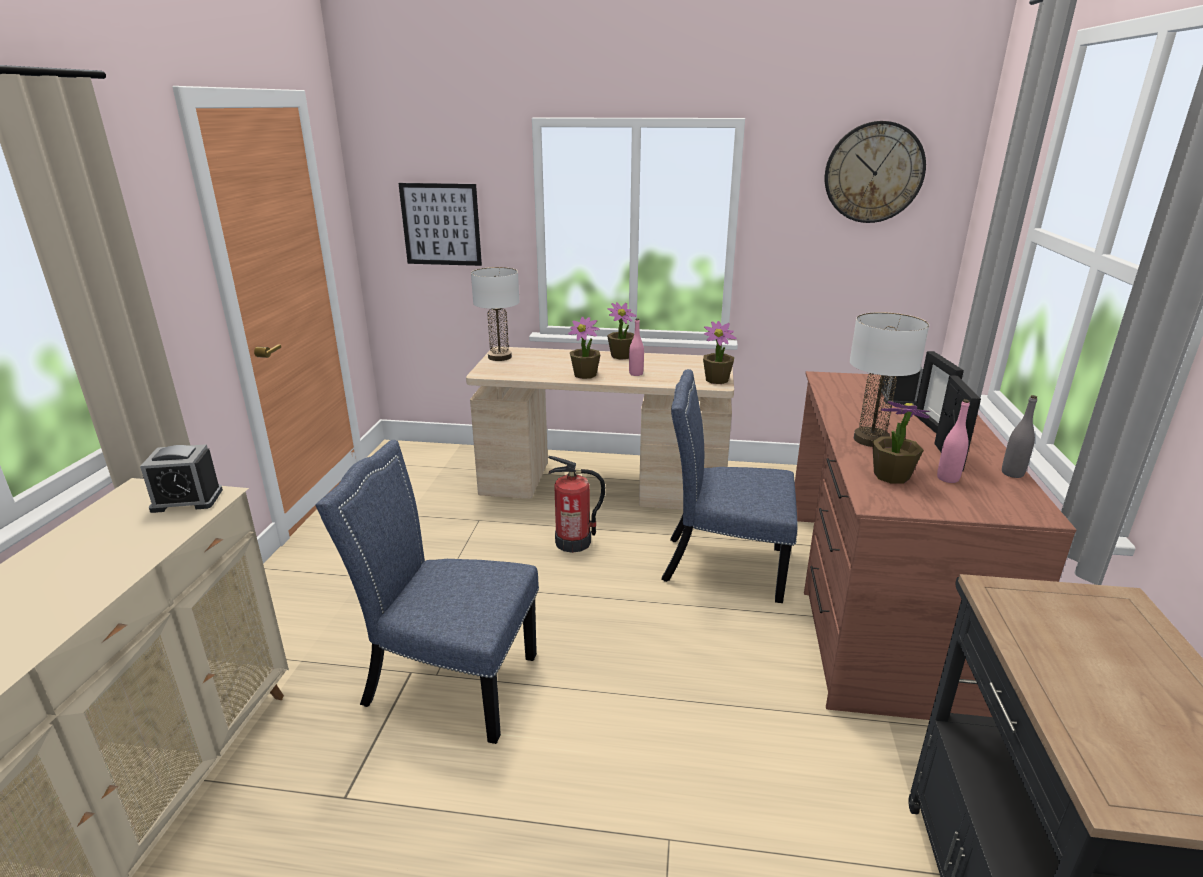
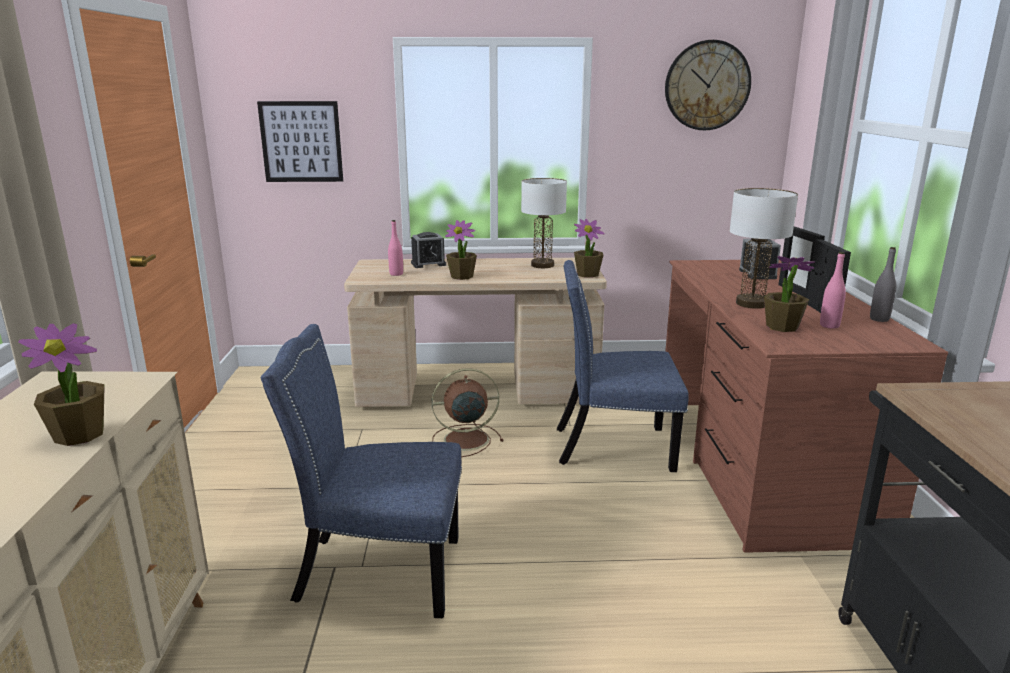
camera: 10 degrees left, 5 degrees down
alarm clock [140,444,223,513] -> alarm clock moved to [411,232,446,268]
table lamp [471,267,519,361] -> table lamp moved to [521,178,567,268]
fire extinguisher [548,456,605,553] -> brown fan [432,368,503,457]
potted plant [607,302,636,360] -> potted plant moved to [18,323,105,446]
pink bottle [629,319,644,376] -> pink bottle moved to [388,220,403,276]

